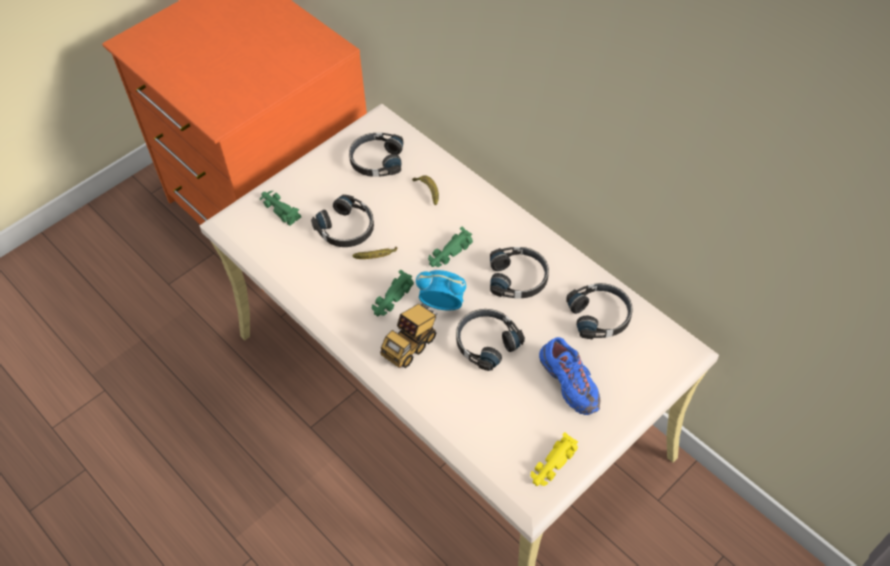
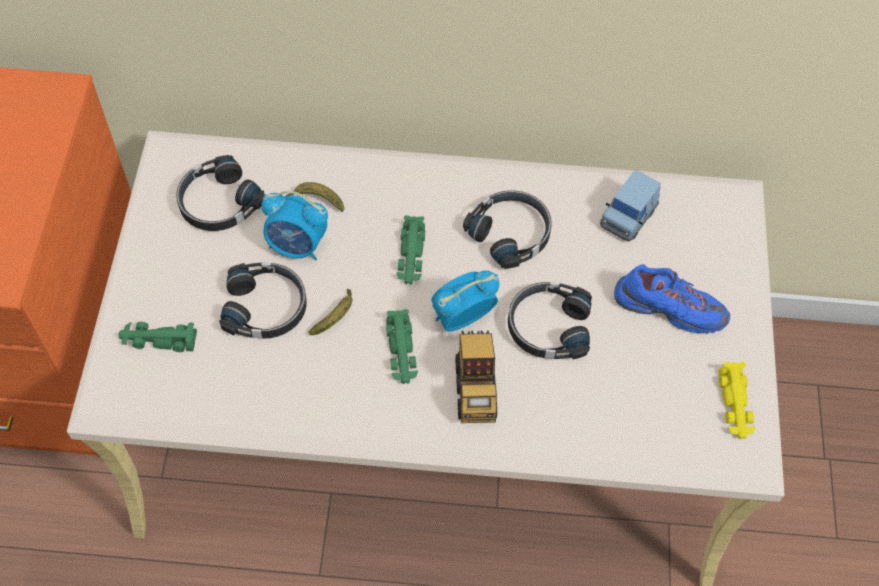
camera: 45 degrees left, 5 degrees up
black headphones [566,283,633,339] -> blue toy car [600,170,661,241]
none -> alarm clock [261,191,328,260]

